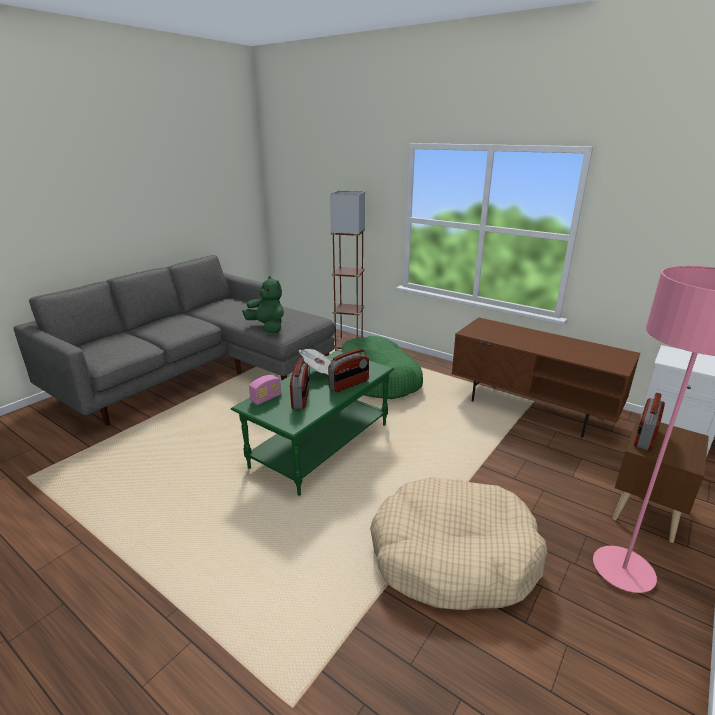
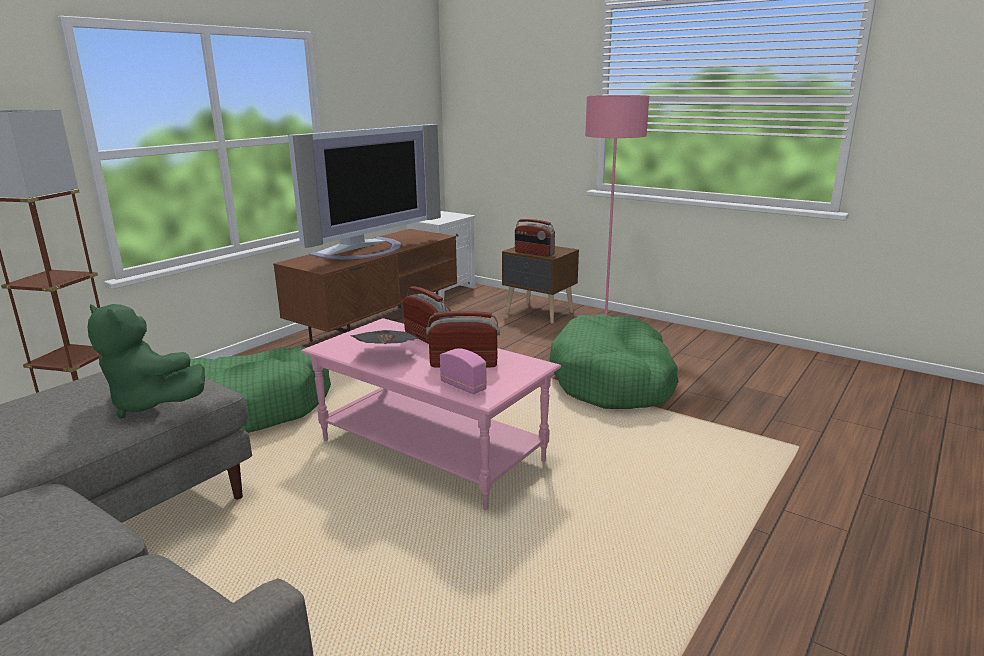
camera: 90 degrees left, 5 degrees down
green coffee table [231,351,394,496] -> pink coffee table [301,318,561,510]
green plush toy [242,276,284,333] -> green plush toy turned 105 degrees counterclockwise [88,304,205,419]
beige dog bed [370,477,548,610] -> green dog bed [549,314,679,409]
none -> television [288,124,441,259]

